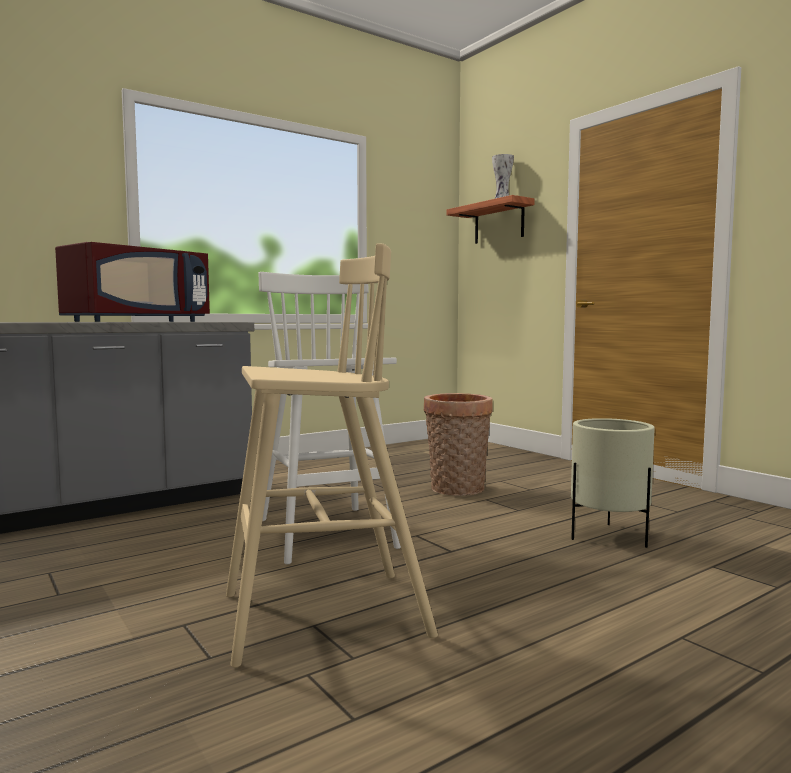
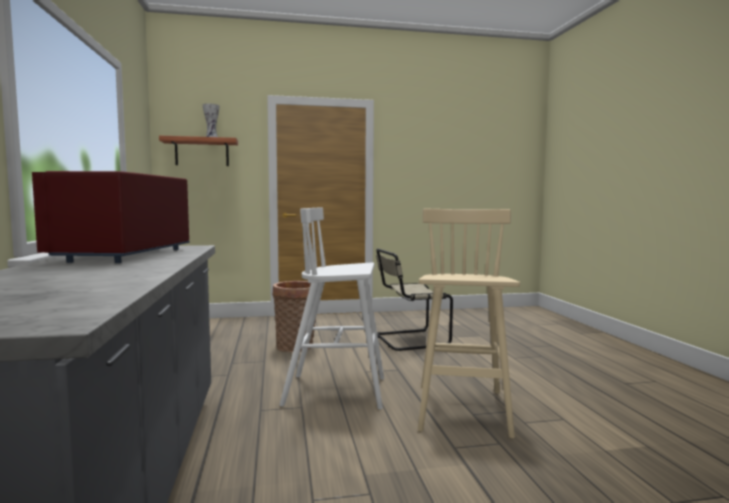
camera: 65 degrees left, 0 degrees up
red microwave [55,242,210,322] -> red microwave turned 150 degrees counterclockwise [32,171,189,263]
beige planter [571,418,655,548] -> beige chair [376,248,453,351]

